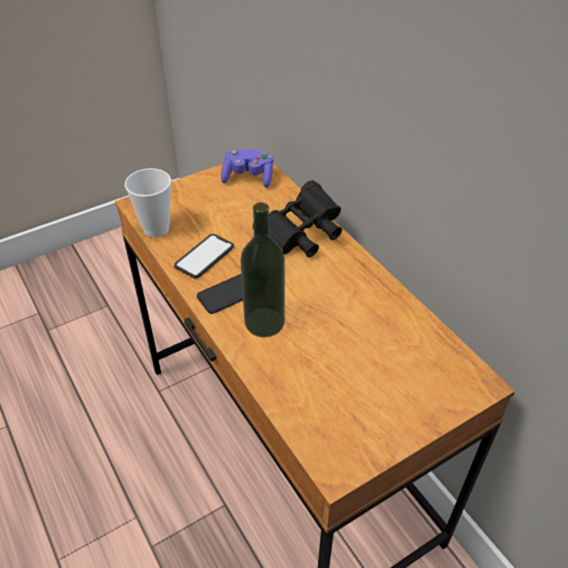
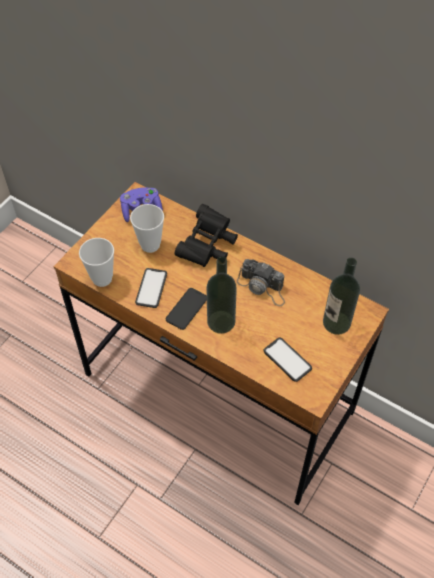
camera: 25 degrees left, 10 degrees up
none -> cup [130,204,164,253]
none -> camera [237,259,285,306]
none -> phone [263,338,312,382]
none -> bottle [323,258,360,335]

